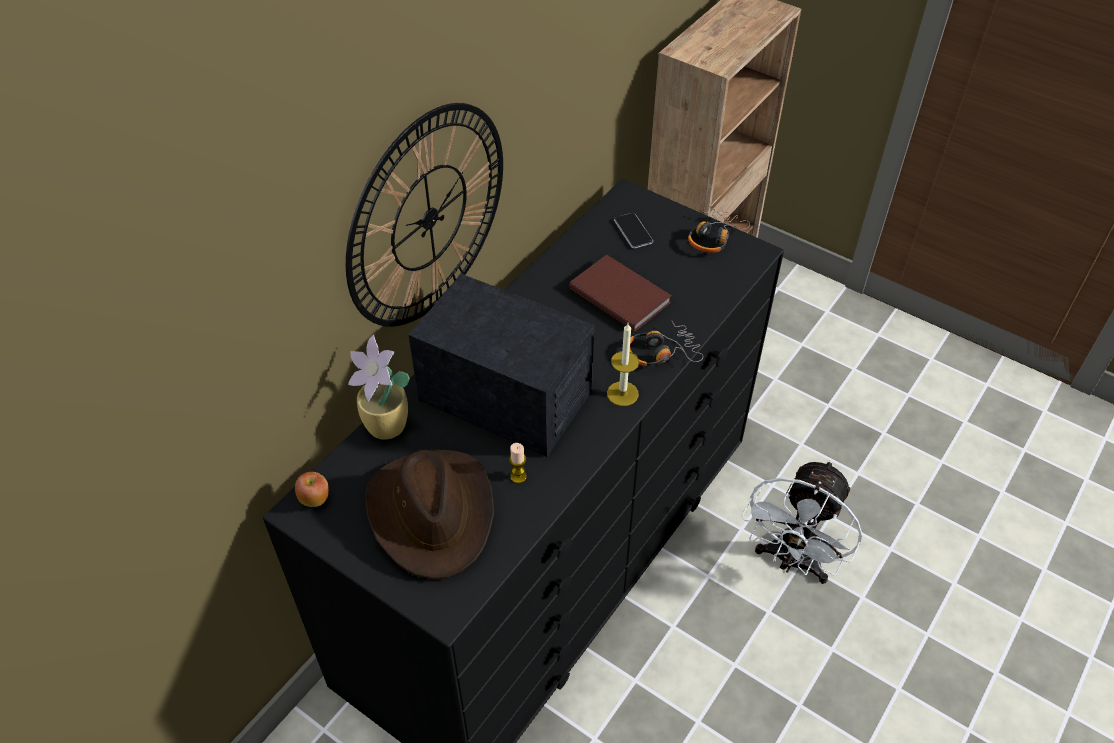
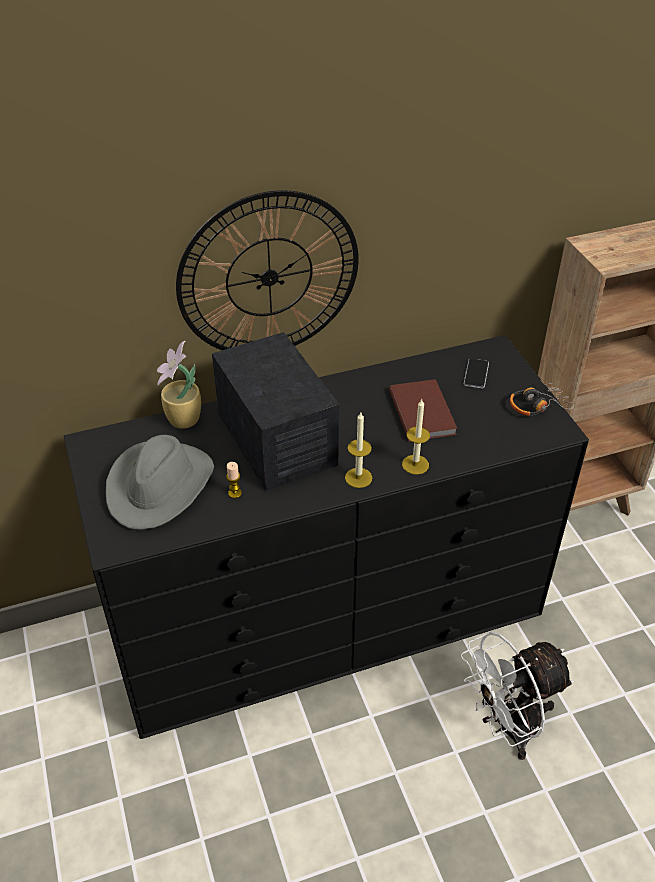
camera: 35 degrees right, 5 degrees down
apple [295,472,329,507] -> none
brown hat [365,450,494,579] -> grey hat [106,435,214,530]
headphones [629,320,703,367] -> candle [402,399,430,475]

